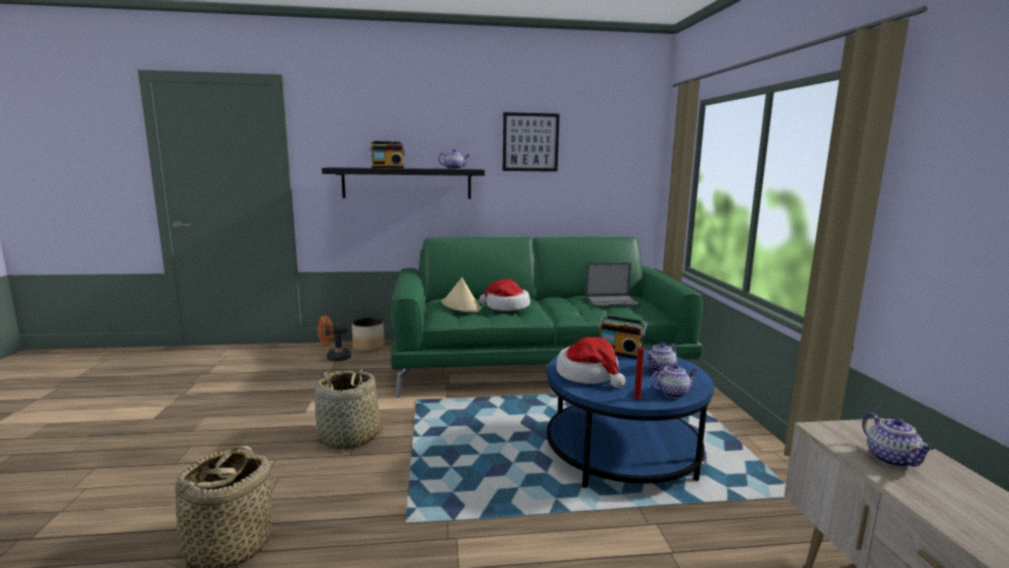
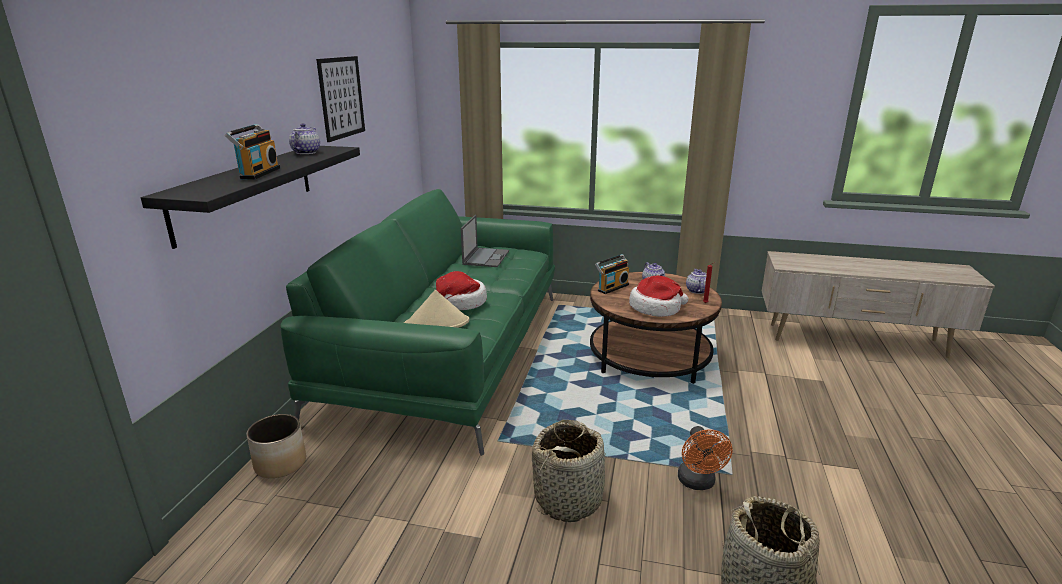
camera: 70 degrees left, 10 degrees up
orange fan [318,315,351,361] -> orange fan moved to [678,426,733,490]
blue coffee table [547,349,714,488] -> brown coffee table [590,272,722,384]
teapot [862,413,935,467] -> none

